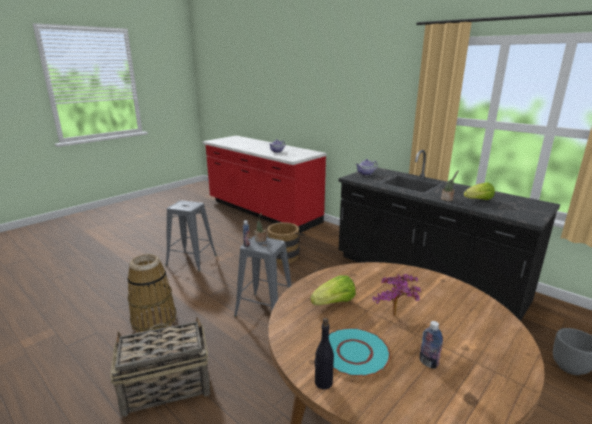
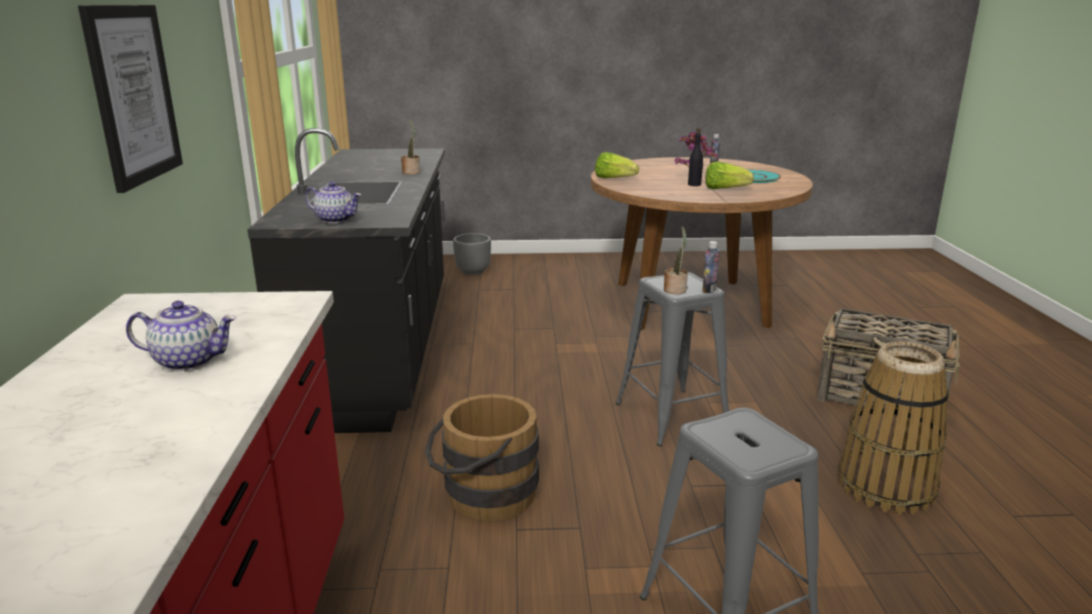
camera: 135 degrees left, 0 degrees up
black bottle [315,318,334,390] -> black bottle moved to [688,128,703,186]
lettuce [464,182,495,200] -> lettuce moved to [595,152,639,178]
none -> picture [78,5,183,193]

